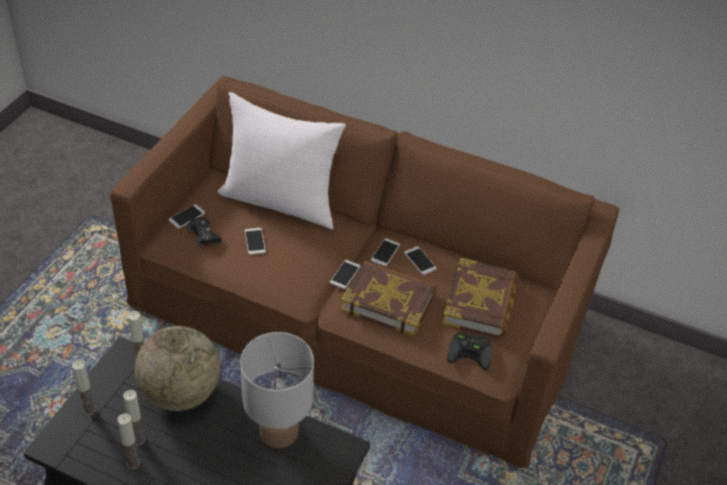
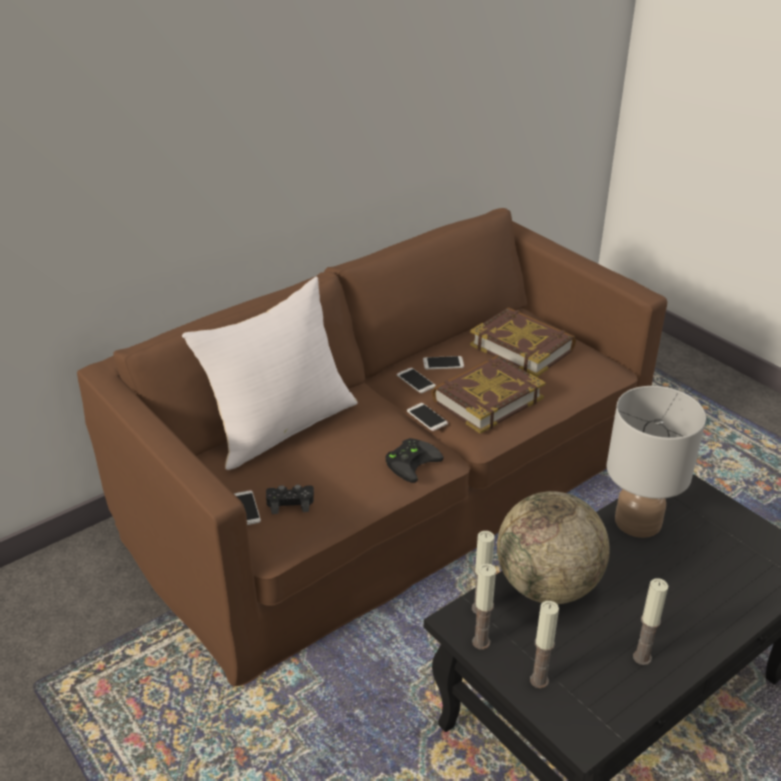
camera: 60 degrees left, 10 degrees down
candle [123,390,146,446] -> candle moved to [472,563,496,650]
phone [245,228,266,255] -> none
black game controller [447,332,492,371] -> black game controller moved to [385,438,444,483]

